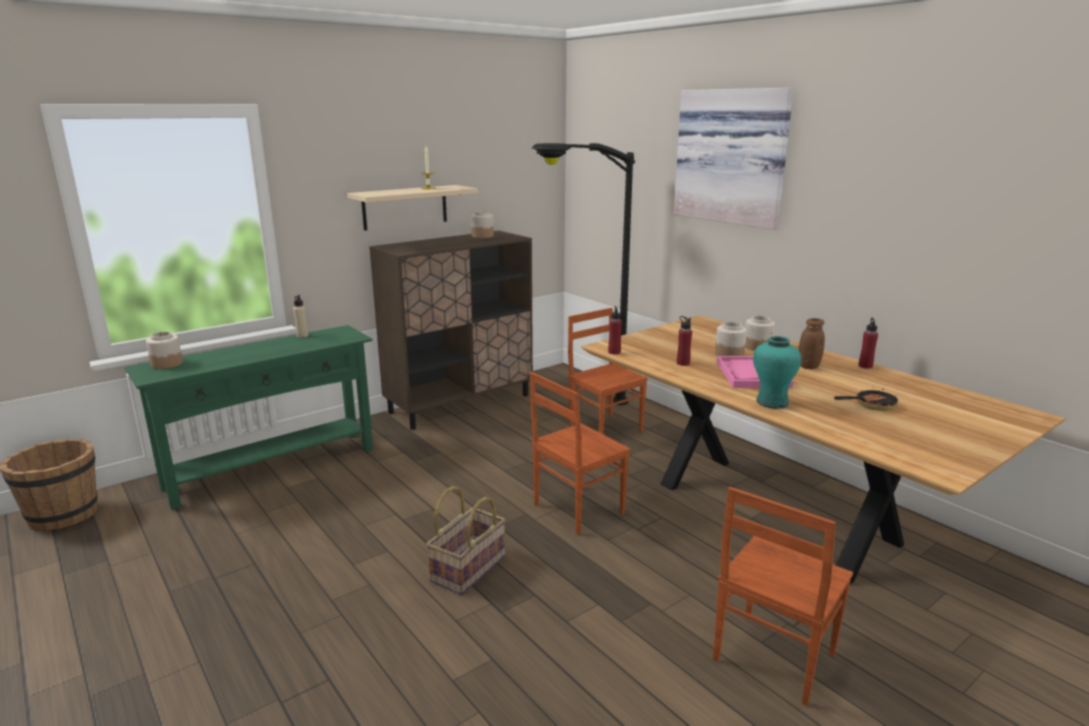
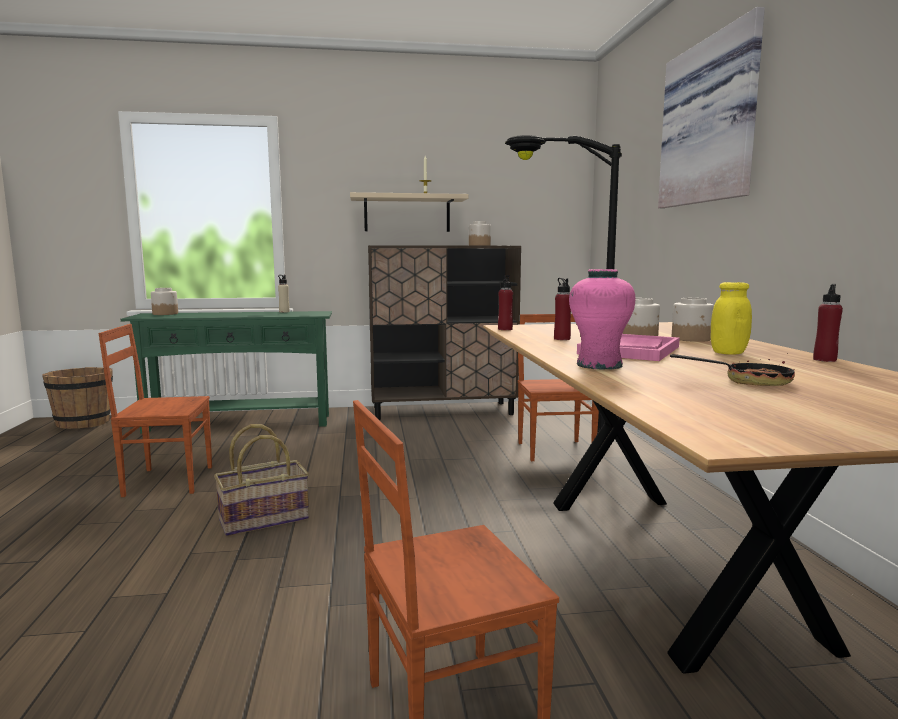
camera: 30 degrees right, 10 degrees down
brown chair [530,372,630,535] -> brown chair moved to [98,324,212,497]
turquoise vase [753,336,801,409] -> pink vase [569,269,635,370]
brown jar [799,318,825,369] -> yellow jar [710,282,752,355]

